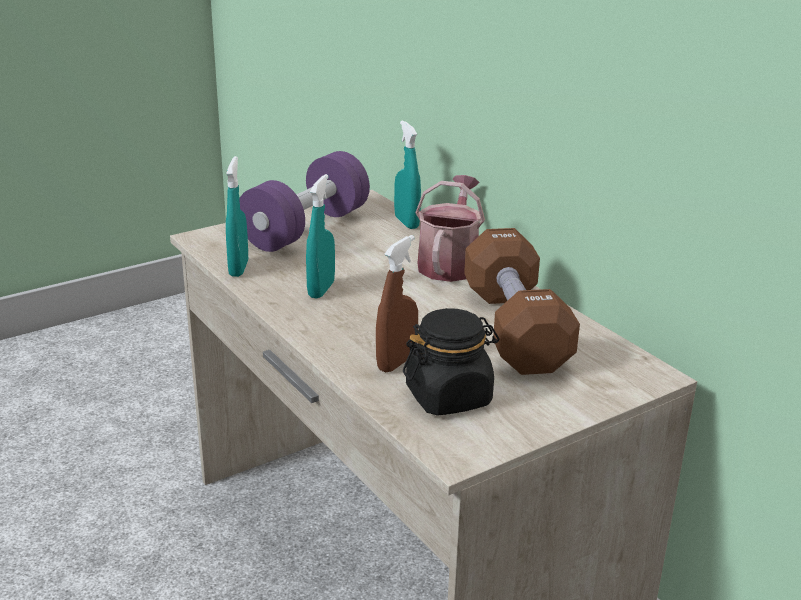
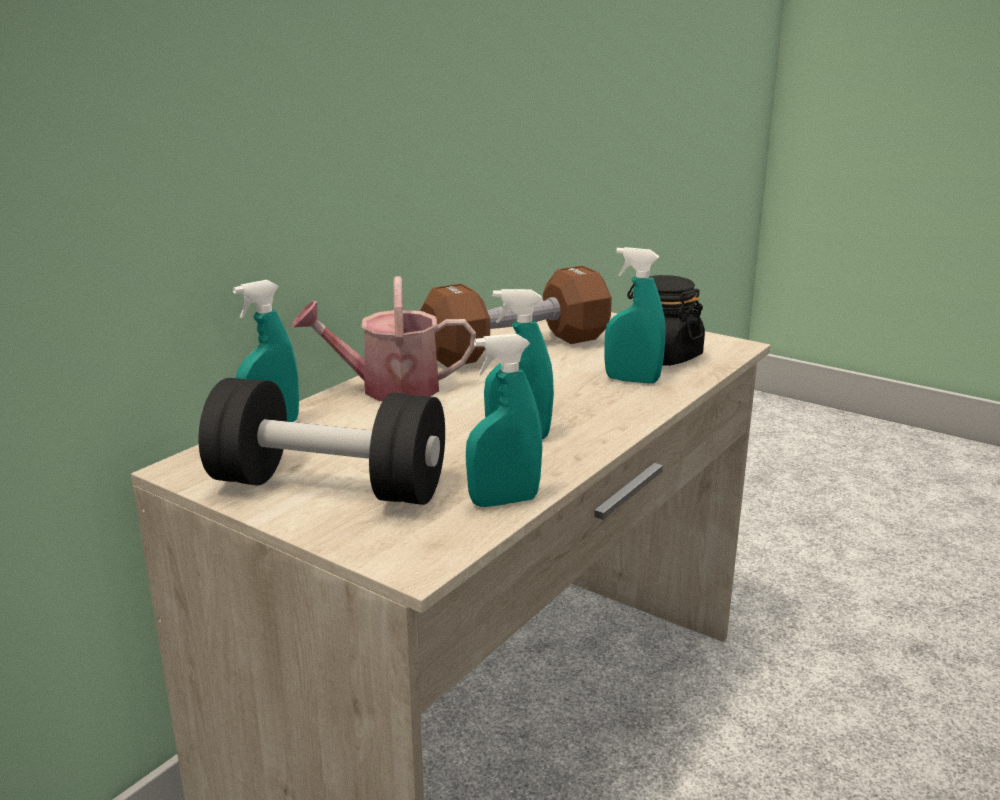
camera: 110 degrees left, 5 degrees down
purple dumbbell [239,151,370,252] -> black dumbbell [199,378,445,505]
brown spray bottle [376,235,418,372] -> turquoise spray bottle [604,247,666,384]

